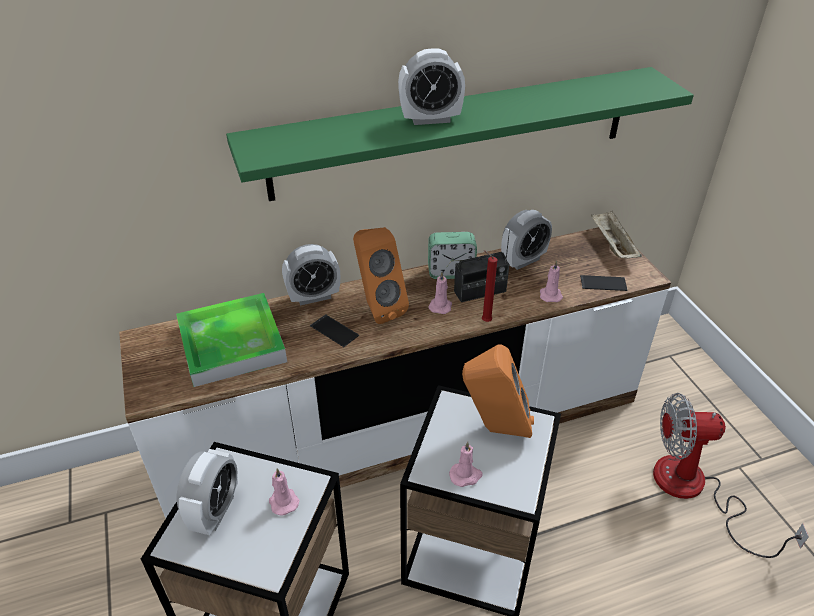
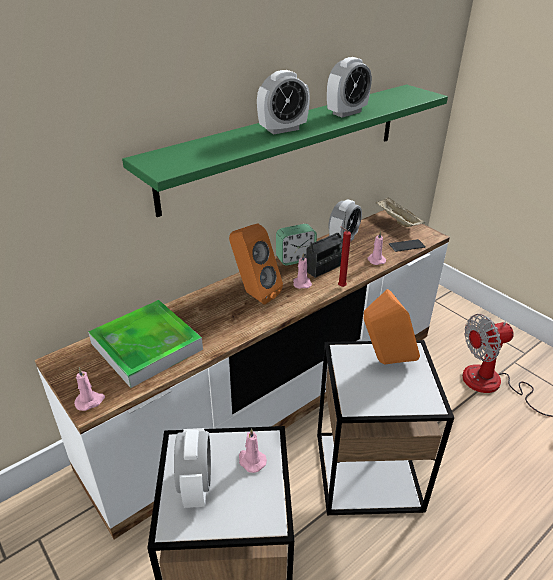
camera: 20 degrees left, 5 degrees down
alarm clock [282,244,340,306] -> alarm clock moved to [327,57,372,118]
phone [310,314,359,347] -> none
pink candle [449,442,483,487] -> pink candle moved to [74,367,105,411]

